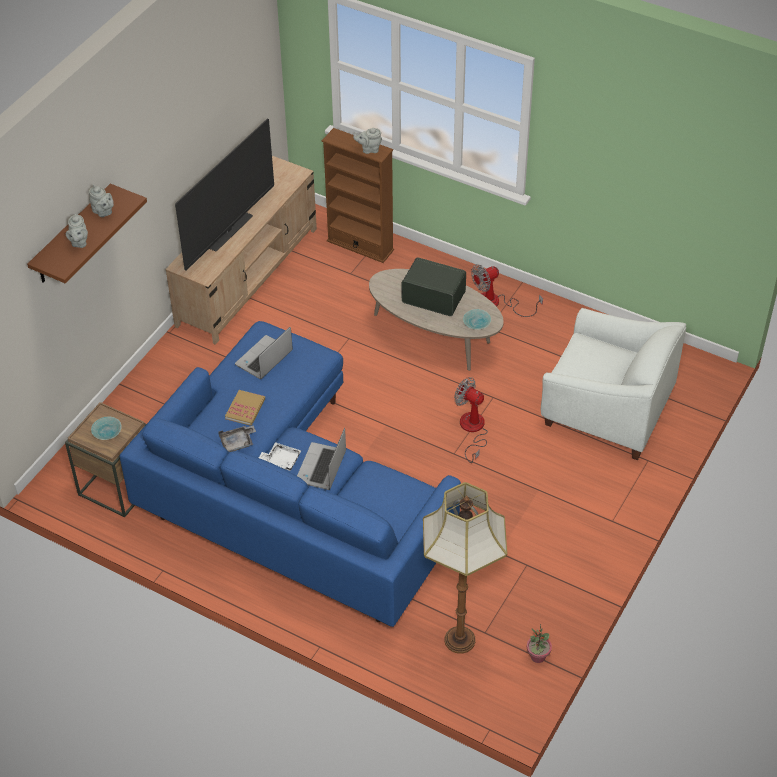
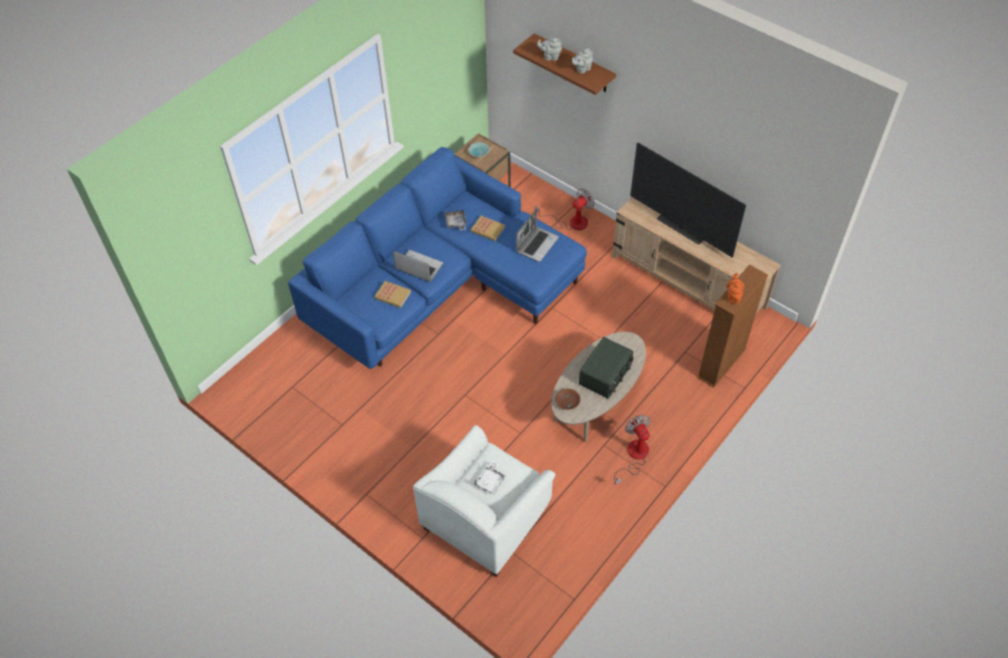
camera: 100 degrees right, 5 degrees up
laptop [235,327,293,379] -> laptop turned 75 degrees clockwise [516,209,559,262]
white tray [259,442,301,471] -> white tray moved to [474,461,507,494]
grey teapot [353,128,382,154] -> orange teapot [726,273,744,304]
floor lamp [423,482,507,654] -> none
fan [454,377,488,463] -> fan moved to [535,189,595,230]
turquoise bowl [463,309,491,330] -> brown bowl [555,389,581,410]
potted plant [527,624,552,663] -> none
none -> book [374,281,411,308]

